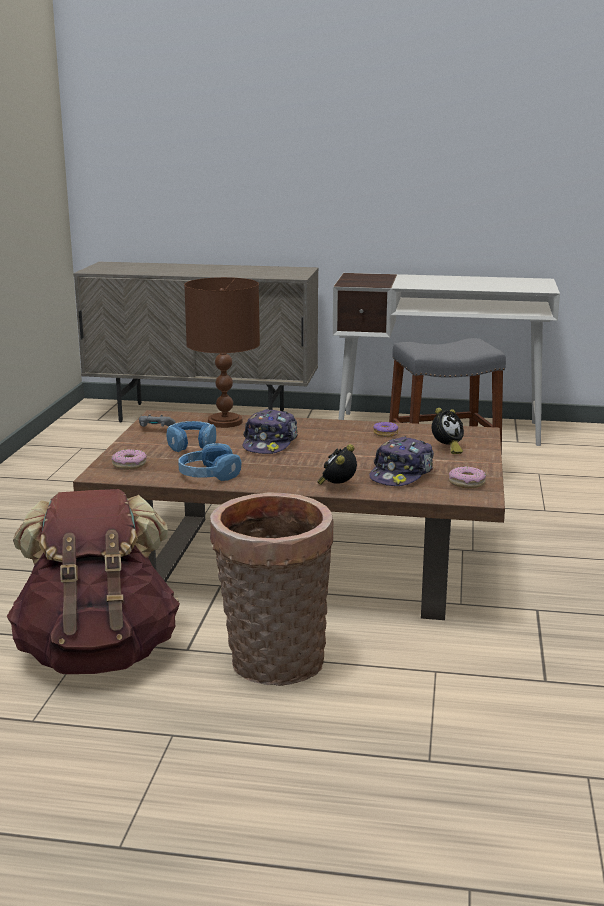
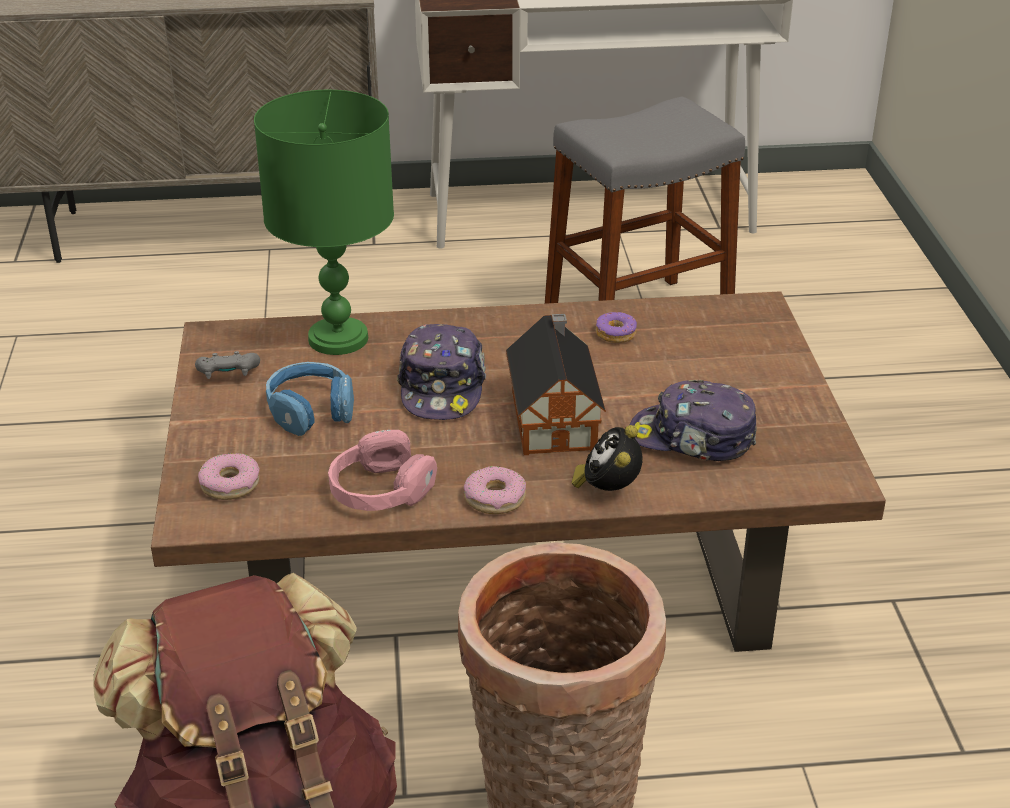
camera: 15 degrees left, 15 degrees up
blue headphones [178,443,241,481] -> pink headphones [328,430,437,511]
brown table lamp [184,277,260,428] -> green table lamp [254,90,394,355]
cap [369,436,434,486] -> cap turned 90 degrees clockwise [630,380,756,461]
alarm clock [432,408,464,454] -> none
donut [449,466,486,488] -> donut moved to [464,466,526,514]
none -> toy house [506,314,606,455]

